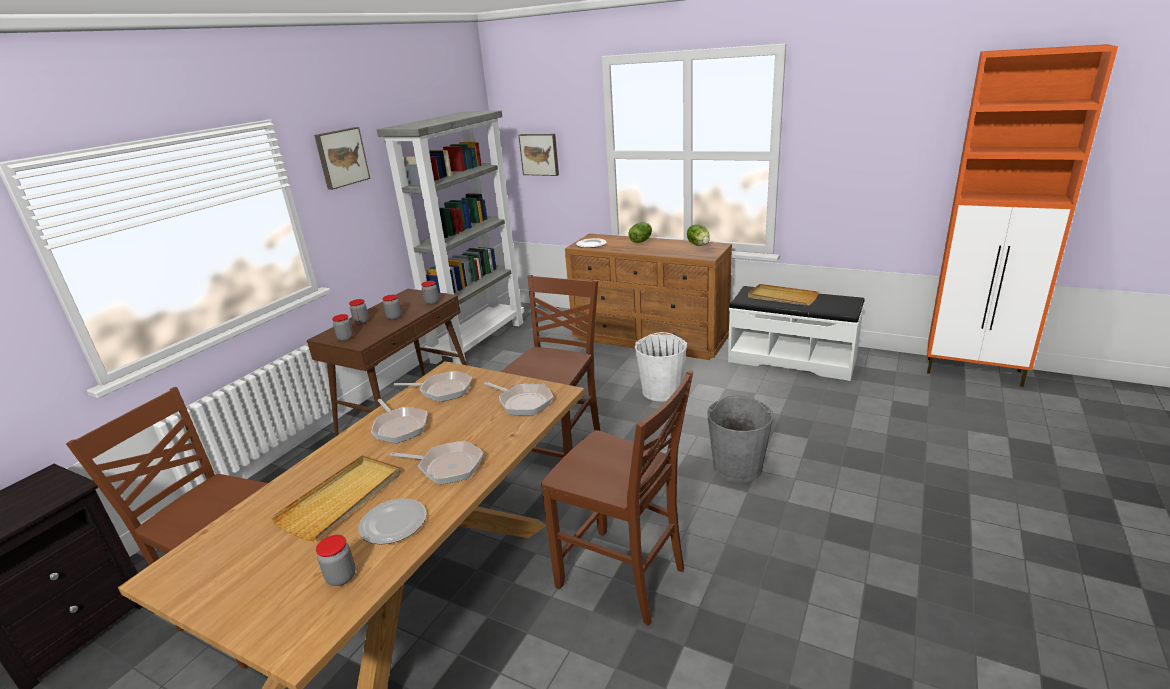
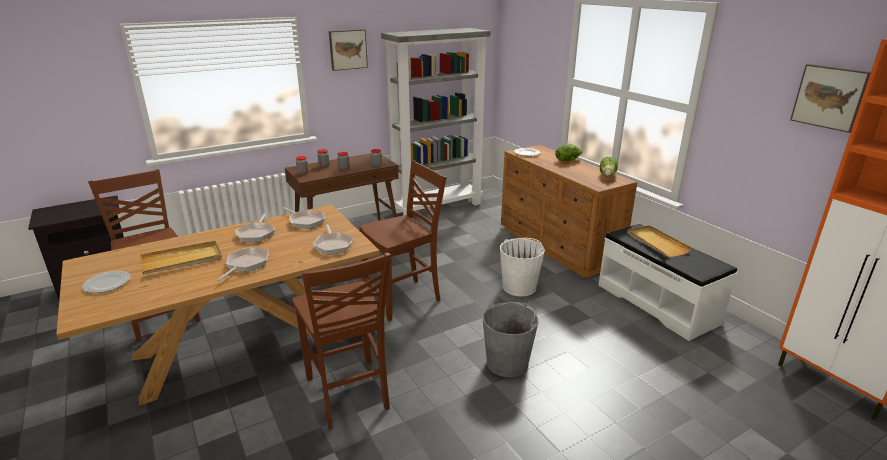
camera: 30 degrees right, 0 degrees up
jar [316,535,356,586] -> none
plate [358,498,427,544] -> plate moved to [82,271,130,293]
frying pan [390,441,483,485] -> frying pan turned 120 degrees counterclockwise [217,247,269,282]
picture [519,134,559,176] -> picture moved to [790,64,871,133]

